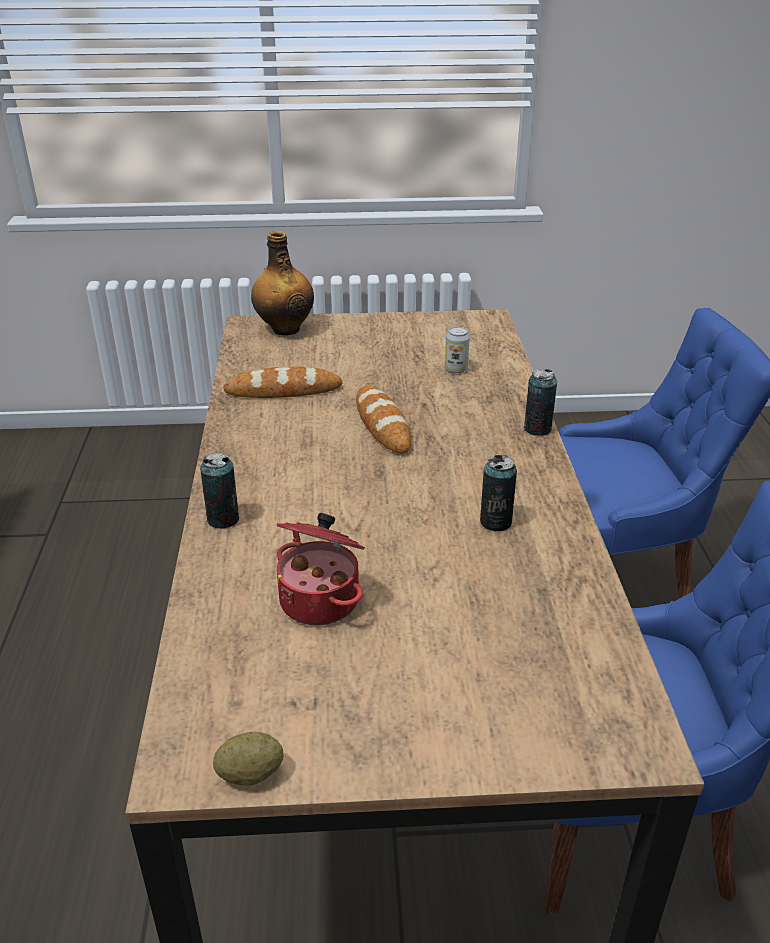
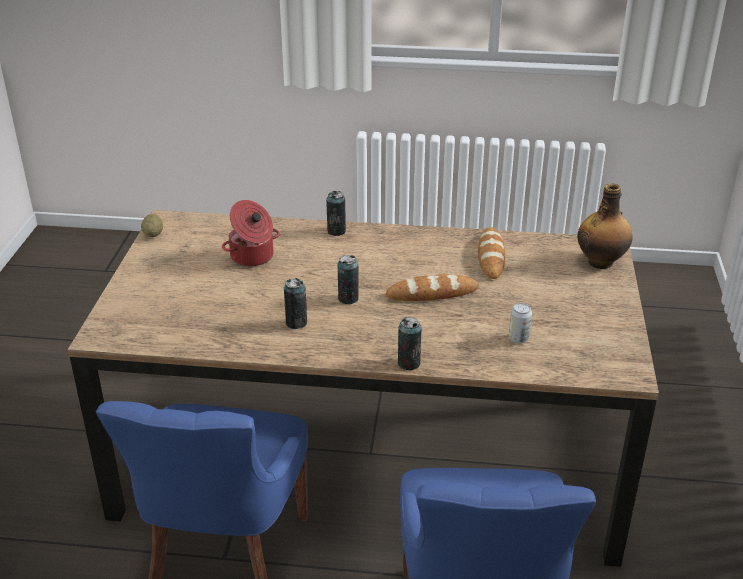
camera: 100 degrees right, 0 degrees up
none -> can [338,255,359,304]

